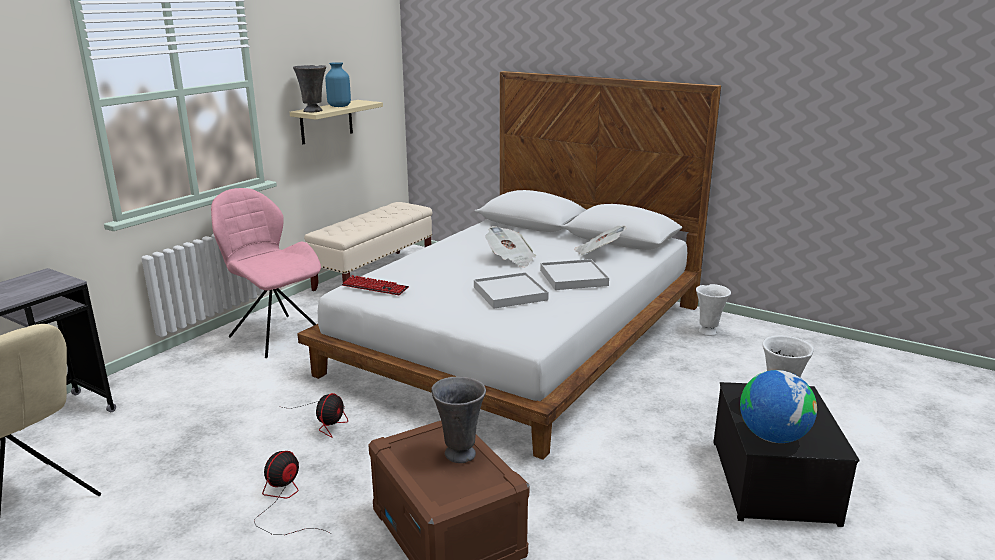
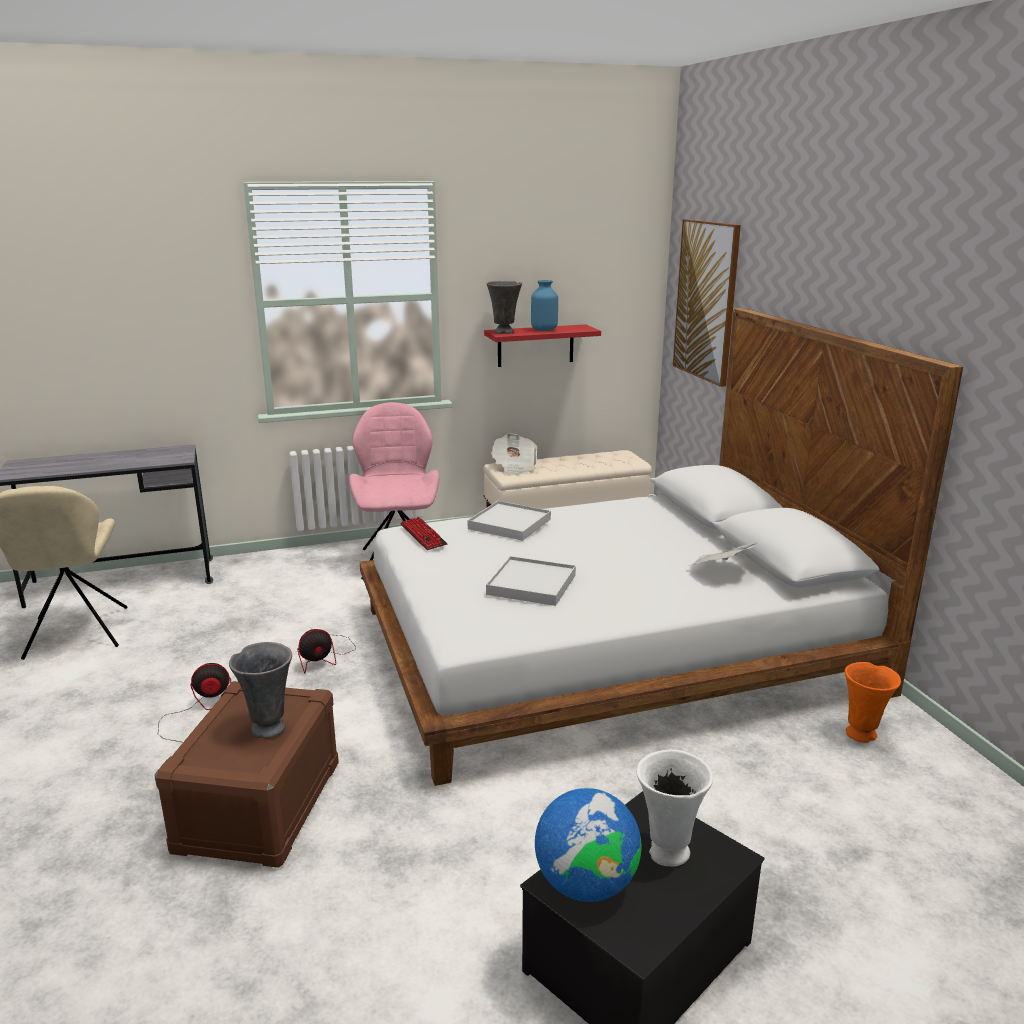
camera: 40 degrees right, 0 degrees up
beige shelf [290,100,383,144] -> red shelf [484,324,601,367]
newspaper [485,226,536,268] -> newspaper moved to [491,433,537,475]
white tray [540,259,609,290] -> white tray moved to [468,501,551,541]
white vase [696,284,731,336] -> orange vase [845,662,901,743]
none -> picture [673,219,741,387]

